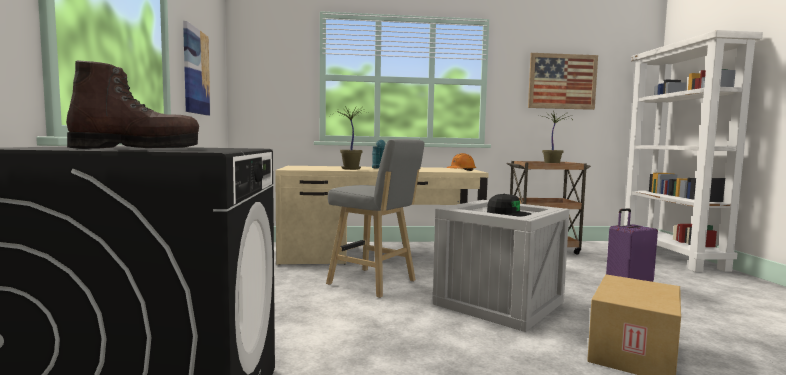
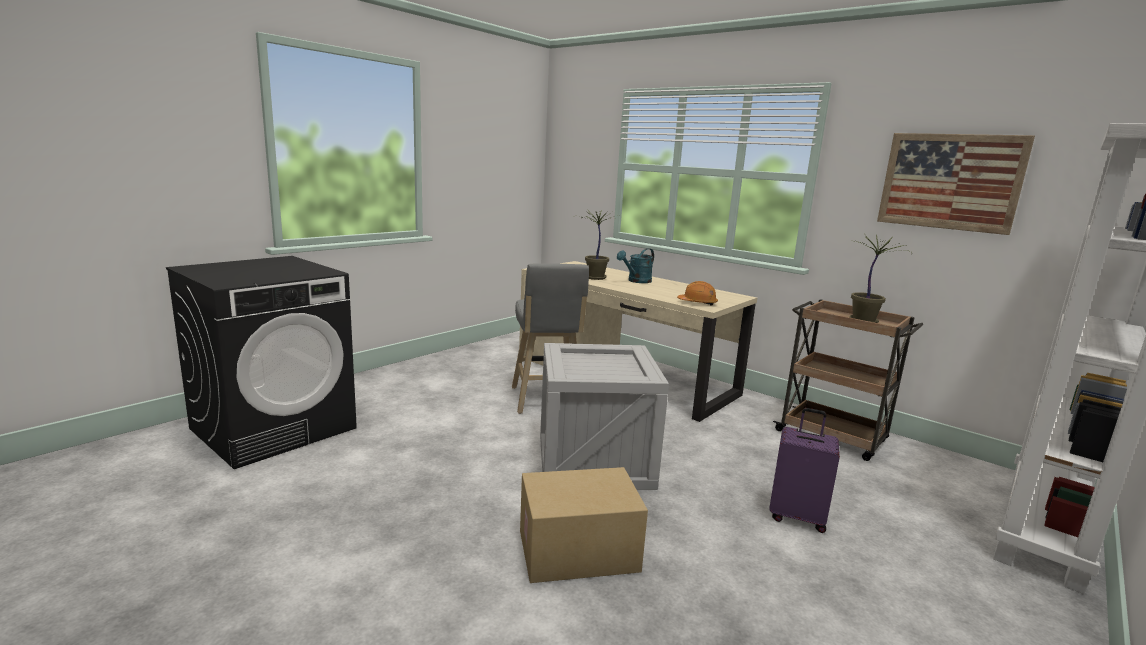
camera: 45 degrees right, 10 degrees up
brown boot [66,60,199,149] -> none
picture [183,21,210,116] -> none
black cap [487,194,531,217] -> none

